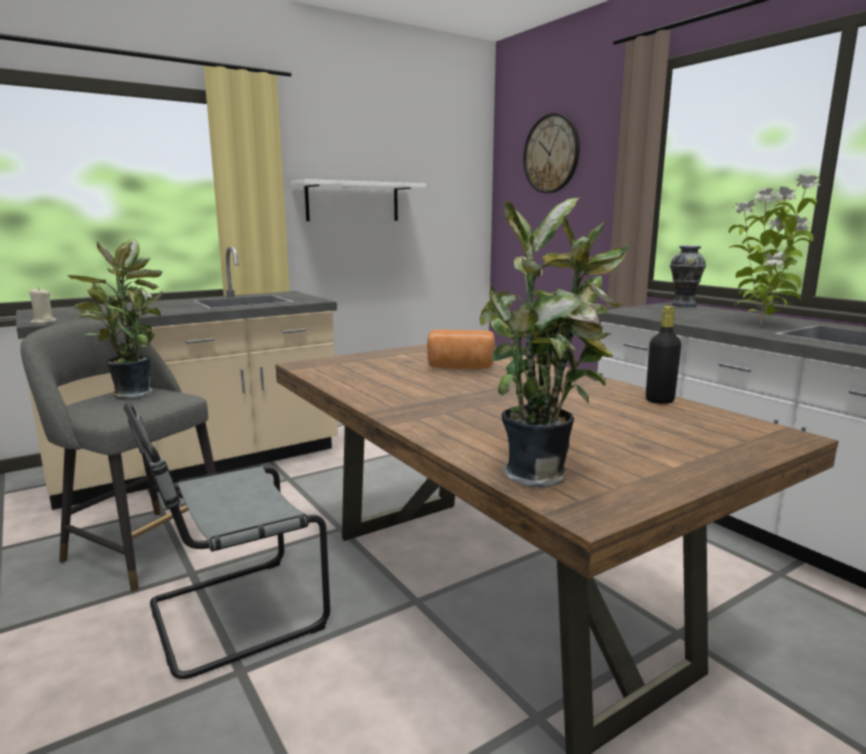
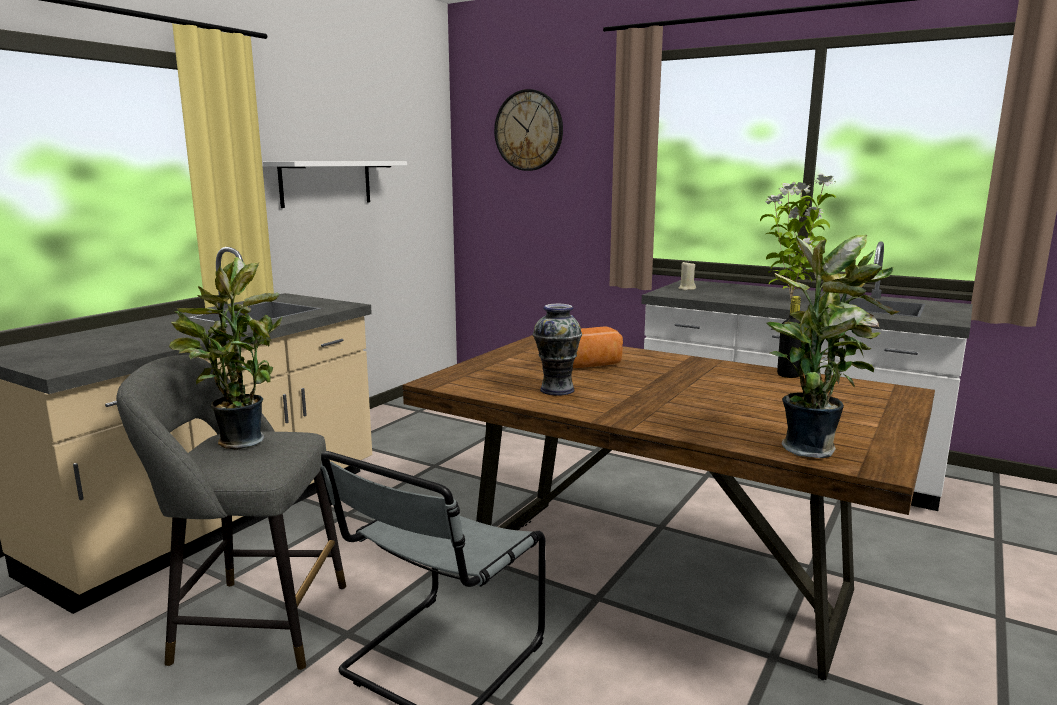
camera: 25 degrees left, 0 degrees up
beige candle [29,287,56,324] -> beige candle moved to [679,261,696,290]
vase [670,245,706,307] -> vase moved to [533,304,582,396]

